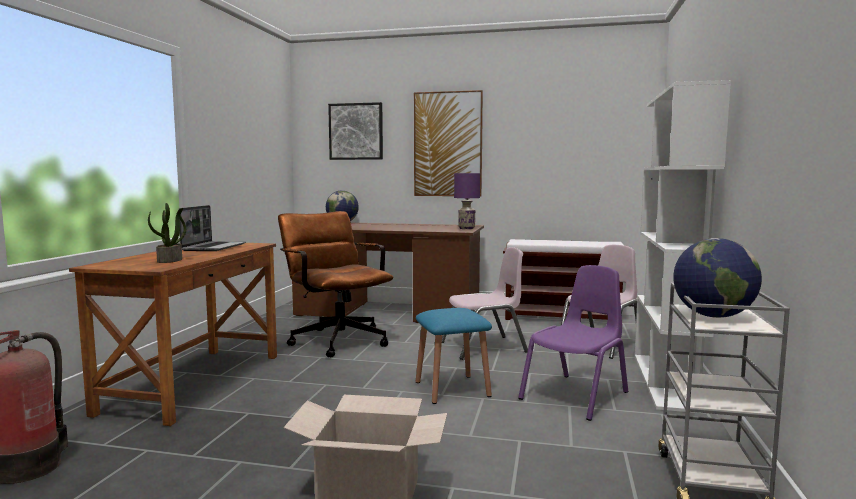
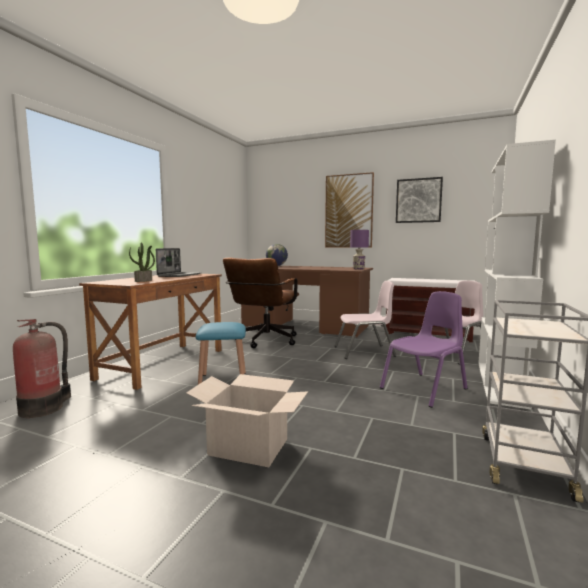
camera: 10 degrees right, 0 degrees up
brown office chair [278,211,393,357] -> brown office chair turned 135 degrees counterclockwise [223,257,299,348]
picture [328,102,383,160] -> picture moved to [396,177,443,223]
blue stool [416,308,492,404] -> blue stool moved to [196,322,246,385]
globe [673,238,762,318] -> none

